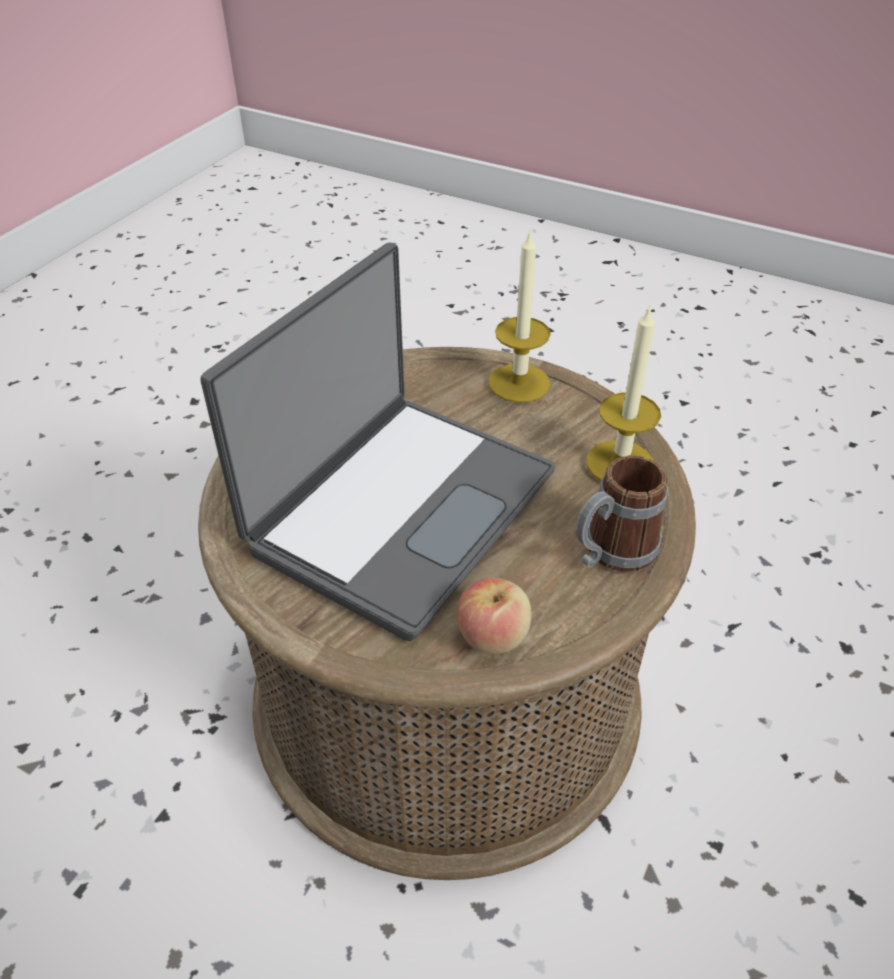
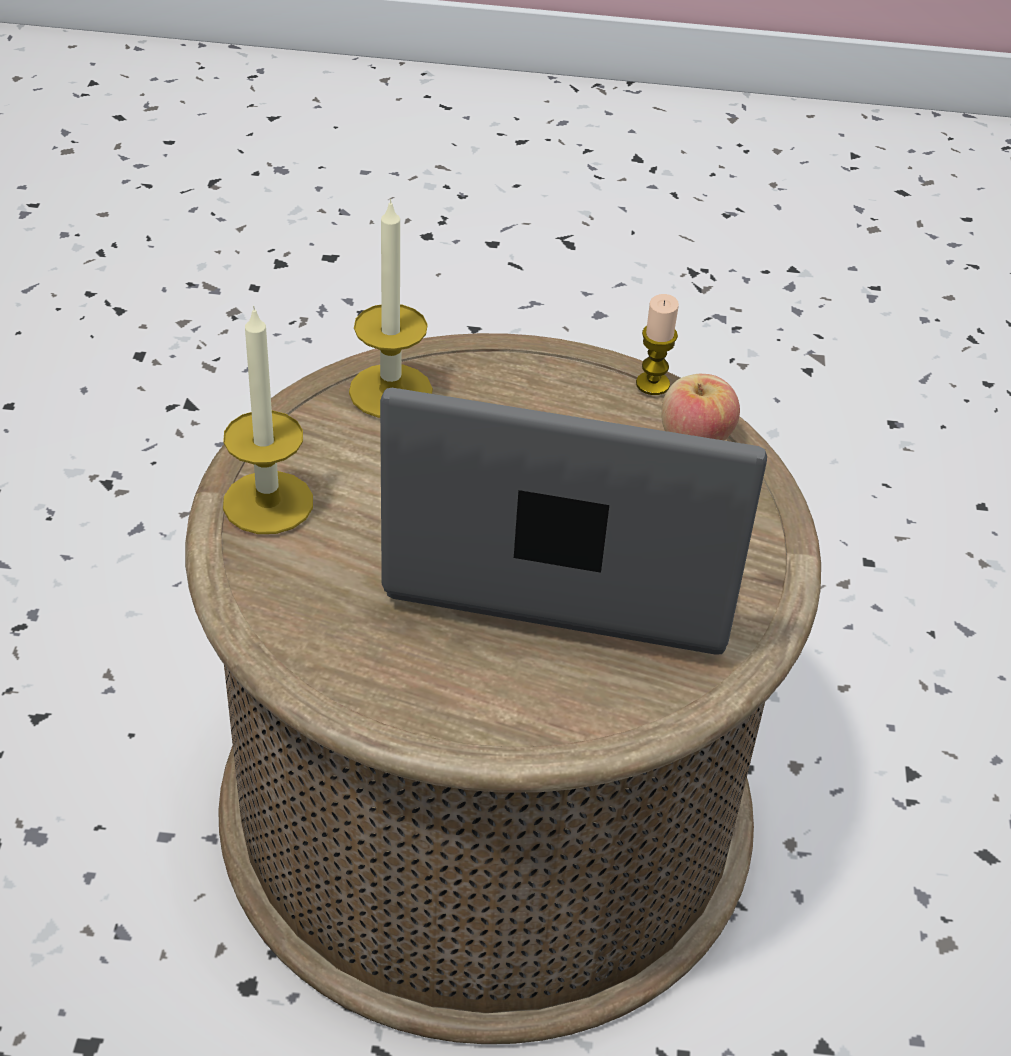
camera: 115 degrees left, 0 degrees up
mug [576,455,668,572] -> none
none -> candle [636,294,679,395]

